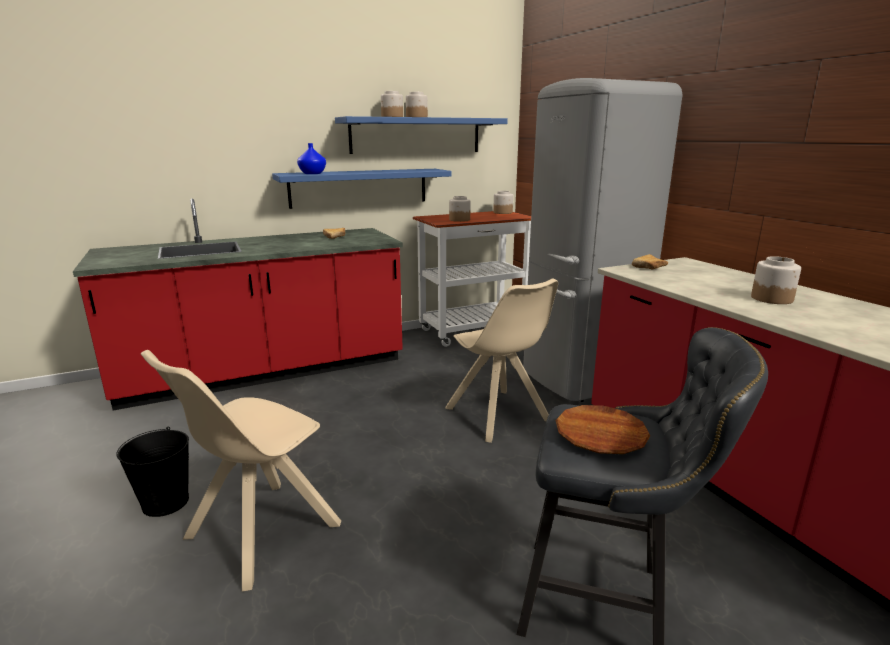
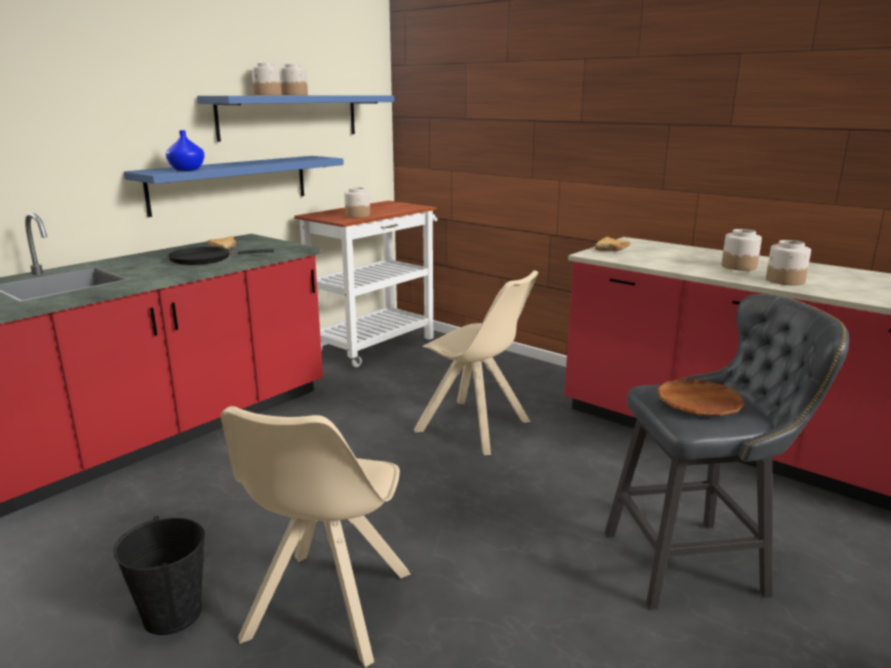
camera: 25 degrees left, 0 degrees up
jar [493,191,513,214] -> jar moved to [766,240,811,285]
grey fridge [523,78,682,402] -> none
none -> black frying pan [168,247,274,265]

